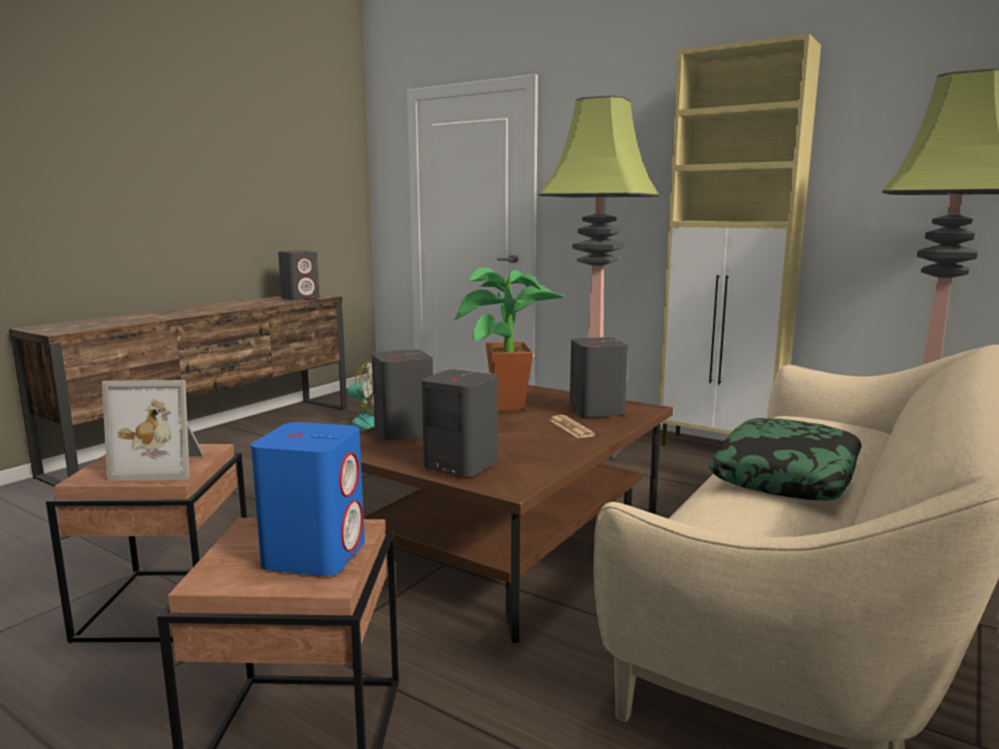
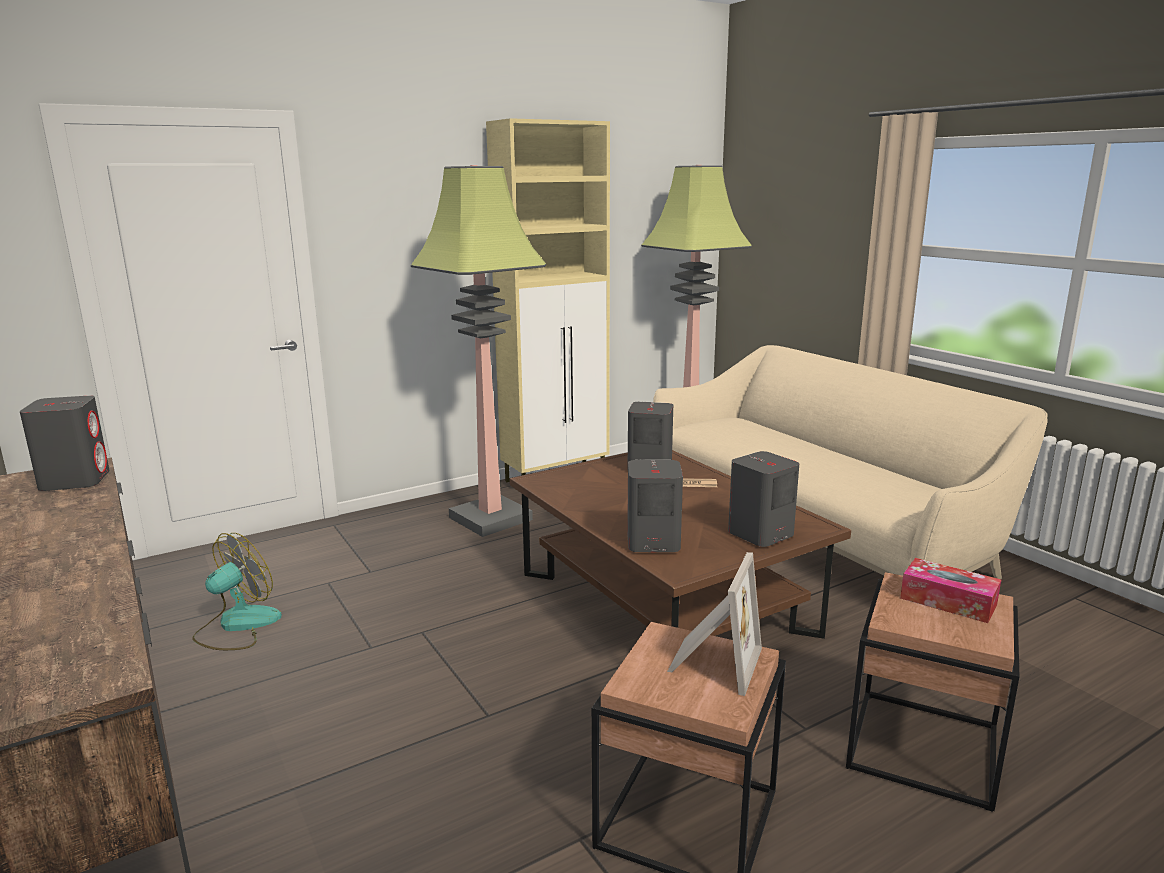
camera: 65 degrees left, 5 degrees up
blue speaker [251,422,365,576] -> tissue box [900,558,1001,623]
potted plant [453,267,566,410] -> none
pillow [709,418,862,500] -> none

